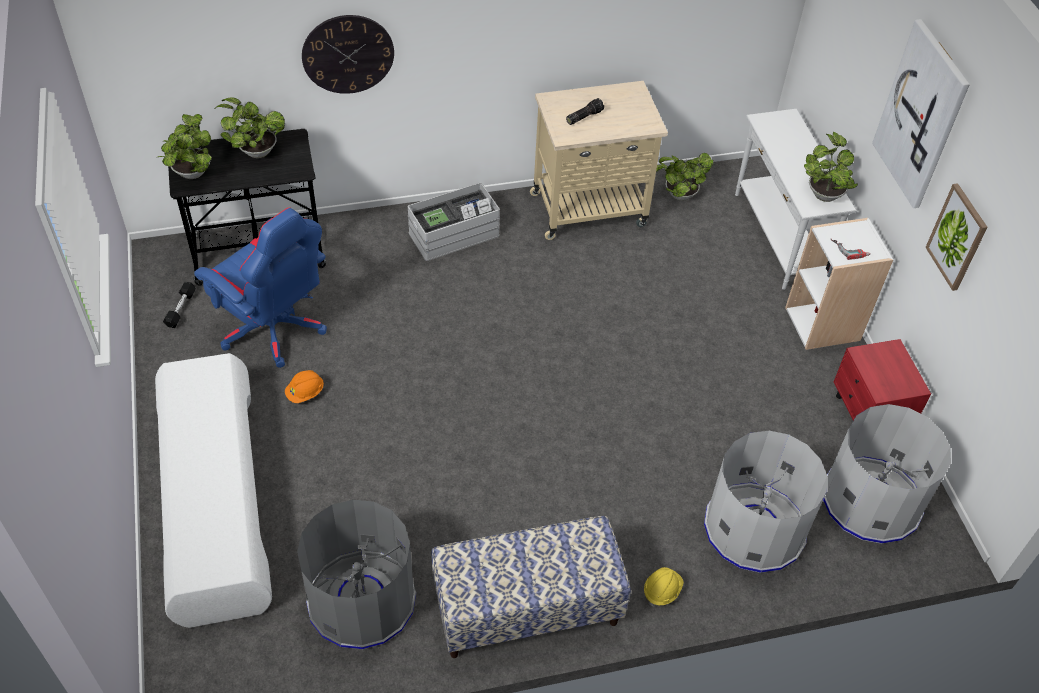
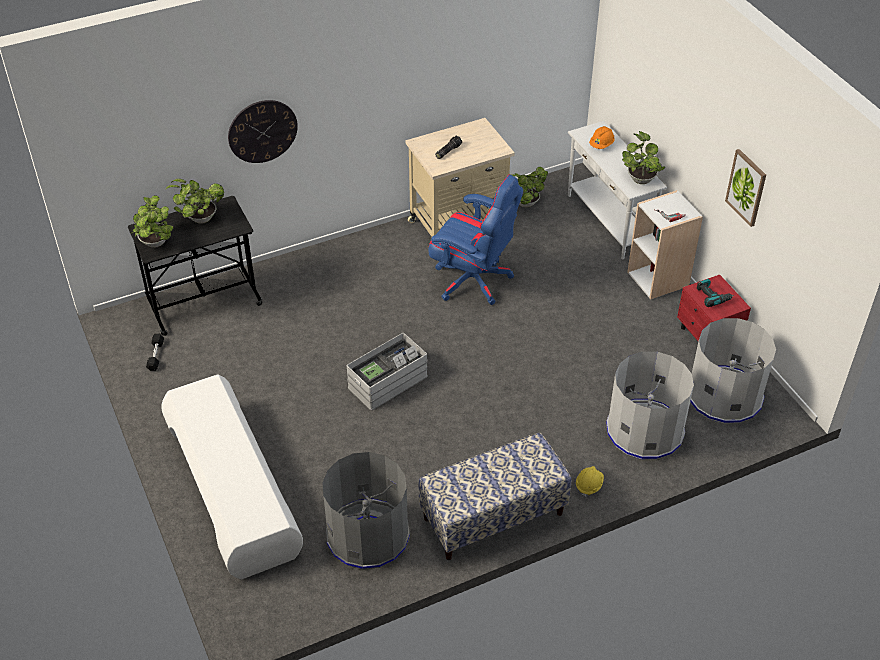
camera: 10 degrees left, 5 degrees down
blue office chair [194,207,327,368] -> blue office chair moved to [429,174,523,305]
orange hard hat [285,370,324,403] -> orange hard hat moved to [589,126,615,149]
grey storage box [408,183,500,261] -> grey storage box moved to [347,333,428,410]
picture [872,19,970,208] -> none
none -> power drill [697,279,734,307]

